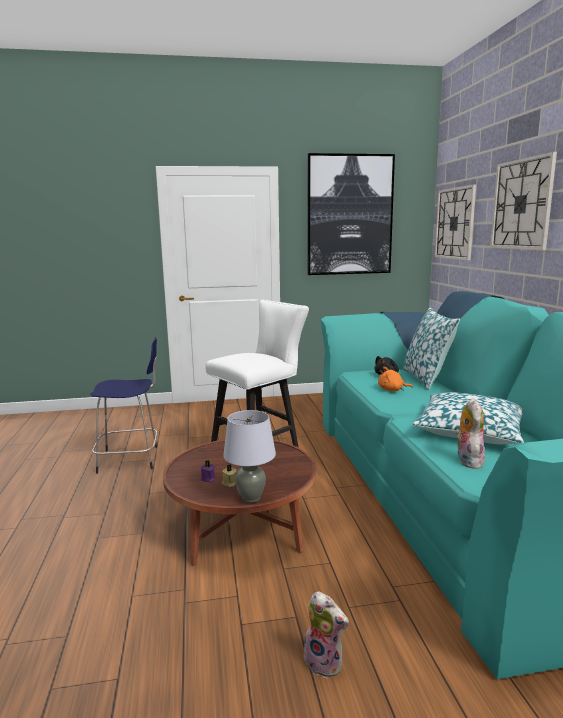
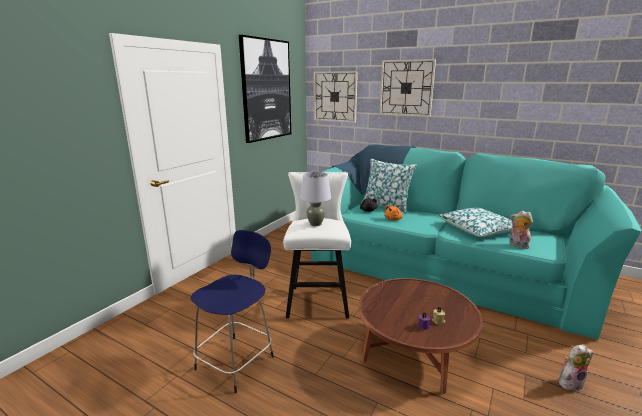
camera: 50 degrees left, 5 degrees up
grey table lamp [223,410,276,502] -> grey table lamp moved to [300,172,331,226]

